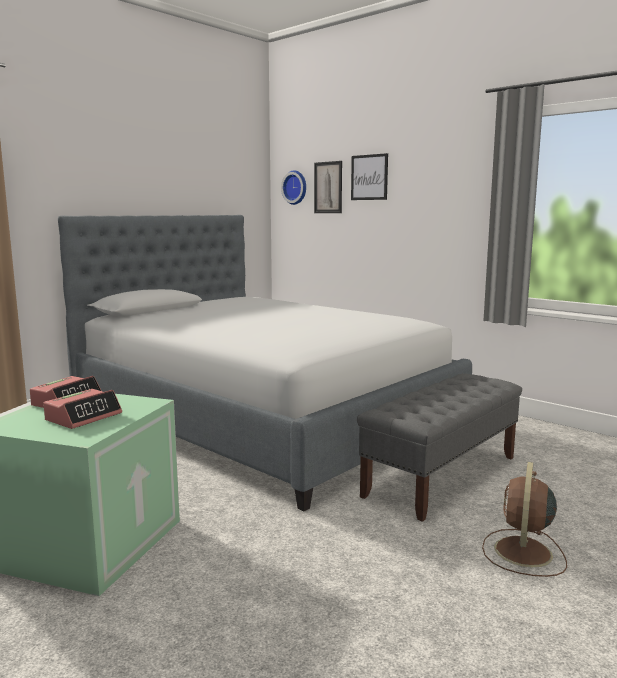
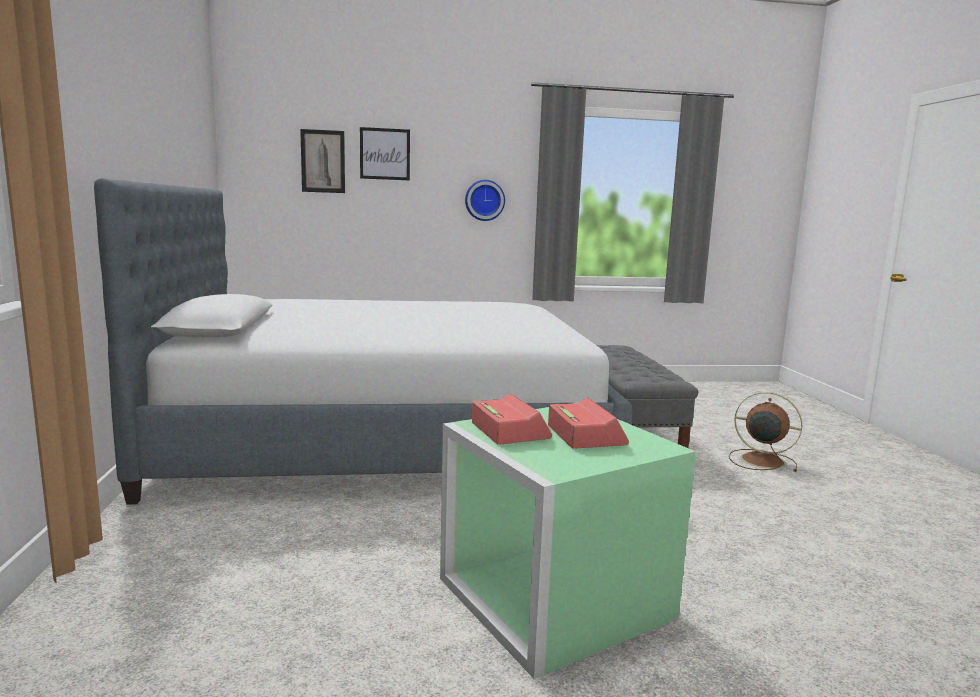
camera: 50 degrees left, 0 degrees up
wall clock [281,170,306,205] -> wall clock moved to [465,180,505,221]
brown fan [482,462,567,577] -> brown fan turned 150 degrees clockwise [729,392,802,472]

